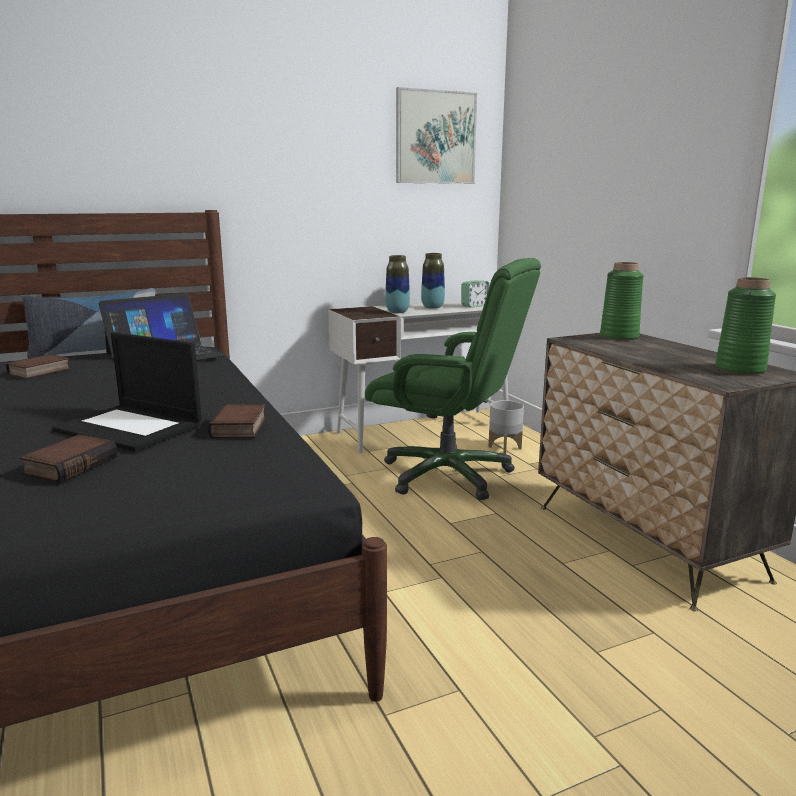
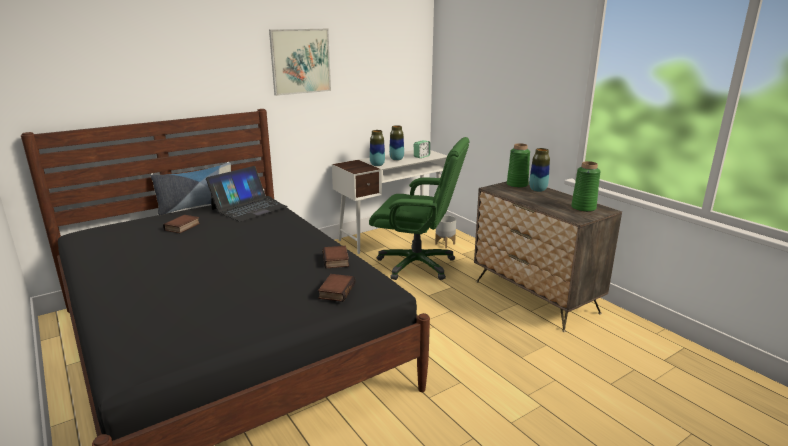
camera: 10 degrees left, 5 degrees up
book [19,435,117,483] -> book moved to [318,274,356,302]
laptop [52,332,202,452] -> none
picture [396,87,477,184] -> picture moved to [269,29,331,96]
none -> vase [529,148,550,192]

